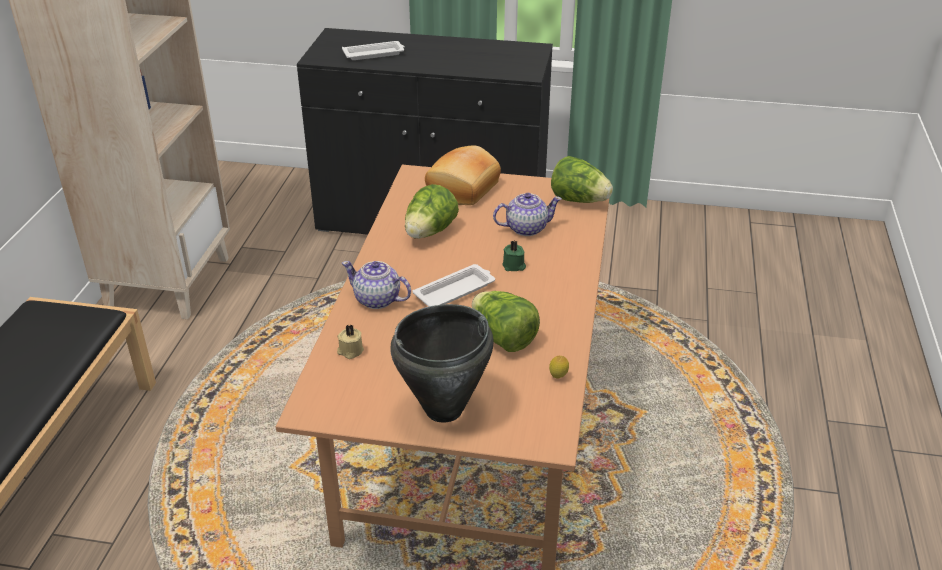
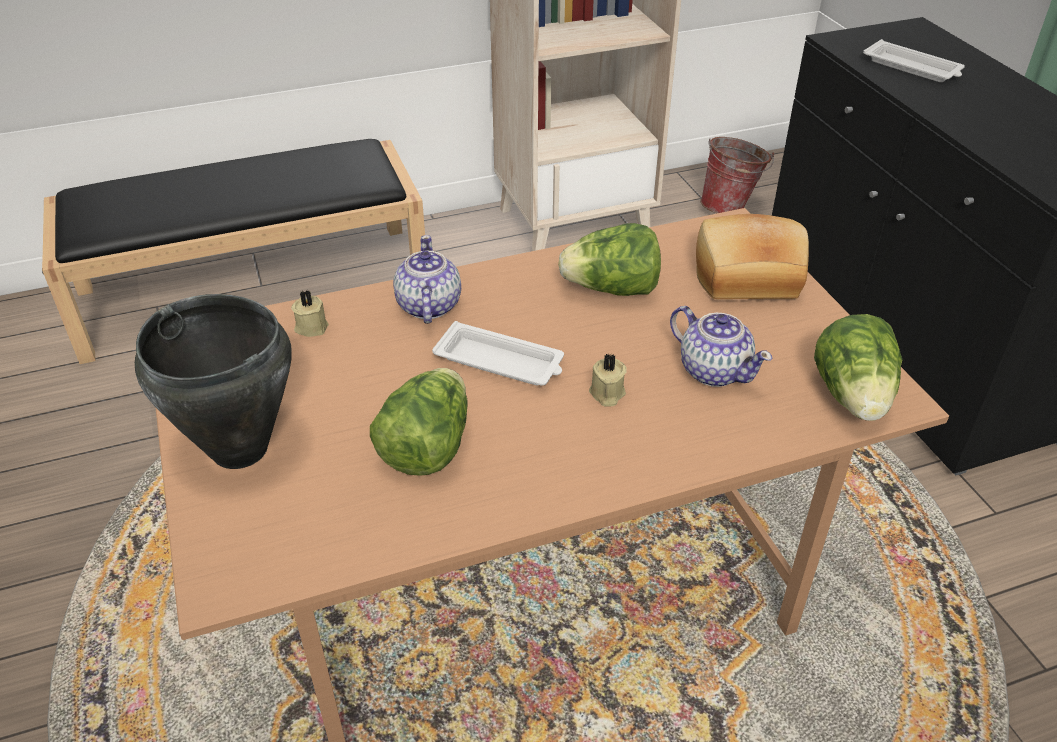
camera: 60 degrees right, 5 degrees up
green candle [502,241,526,271] -> beige candle [589,353,626,407]
lemon [549,356,569,379] -> none
none -> bucket [700,137,774,214]

